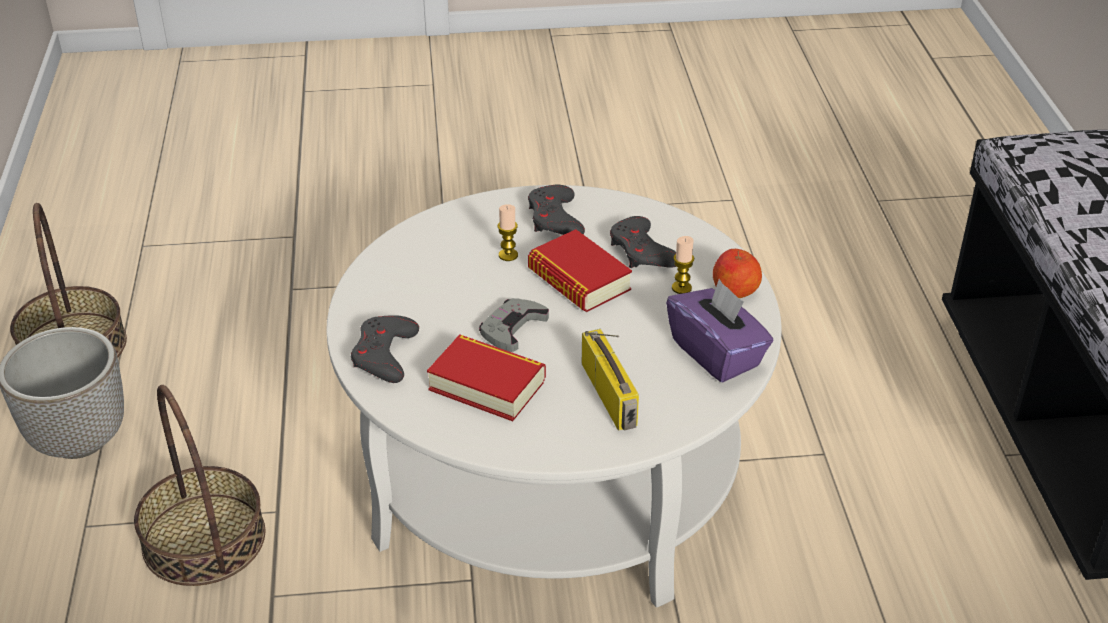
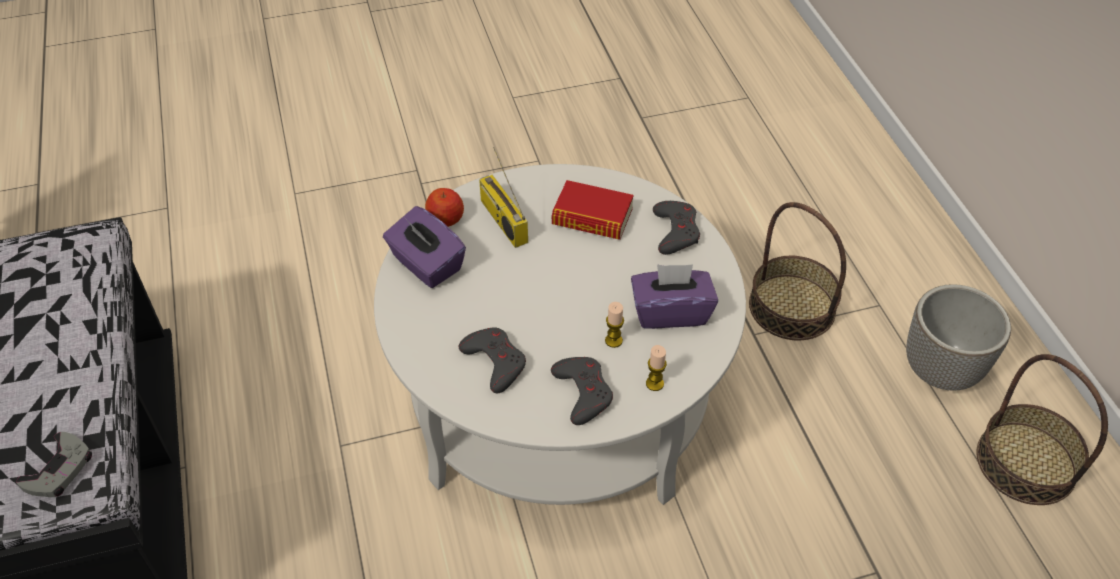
camera: 170 degrees right, 10 degrees up
grey game controller [479,298,549,352] -> grey game controller moved to [16,432,92,497]
book [528,229,632,312] -> none
candle [672,236,694,294] -> candle moved to [646,345,667,391]
apple [713,249,762,298] -> apple moved to [425,188,464,227]
none -> purple tissue box [631,264,718,329]

